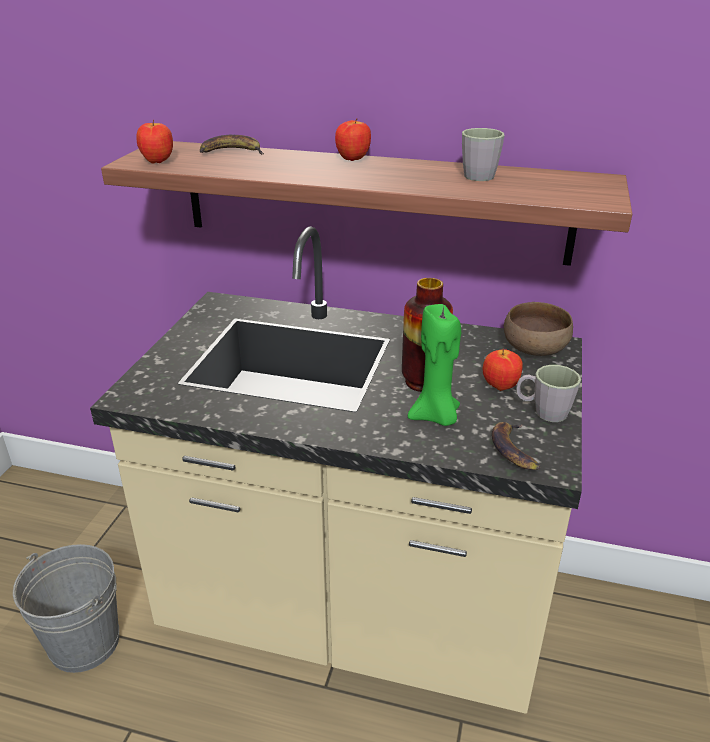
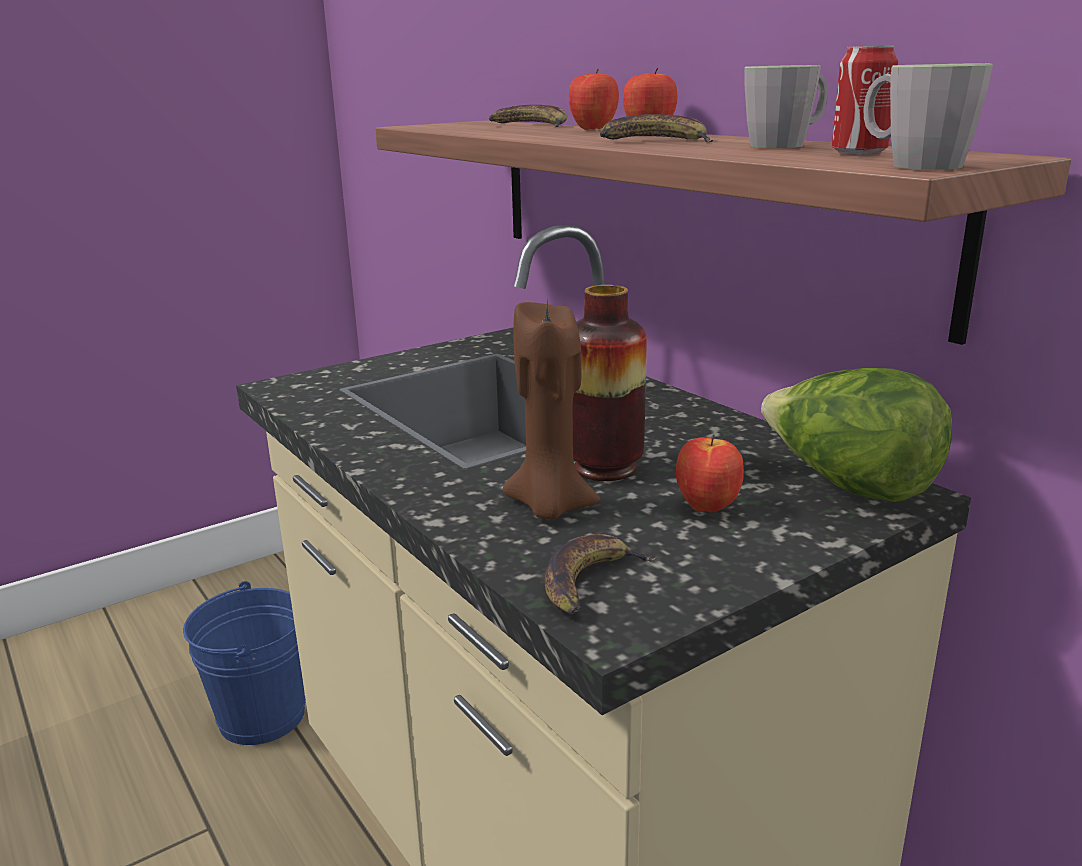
camera: 40 degrees right, 10 degrees down
grey bucket [13,544,119,673] -> blue bucket [183,581,305,745]
apple [137,120,173,164] -> apple moved to [569,69,619,130]
green candle [408,304,461,426] -> brown candle [503,301,601,520]
brown bowl [504,302,573,356] -> lettuce [761,368,952,502]
grey mug [516,365,581,422] -> grey mug moved to [863,63,993,170]
none -> banana [600,114,713,143]
none -> can [832,46,898,155]

